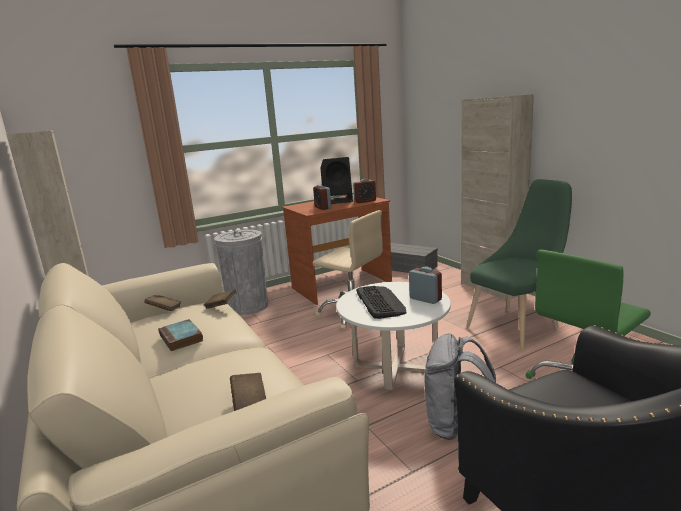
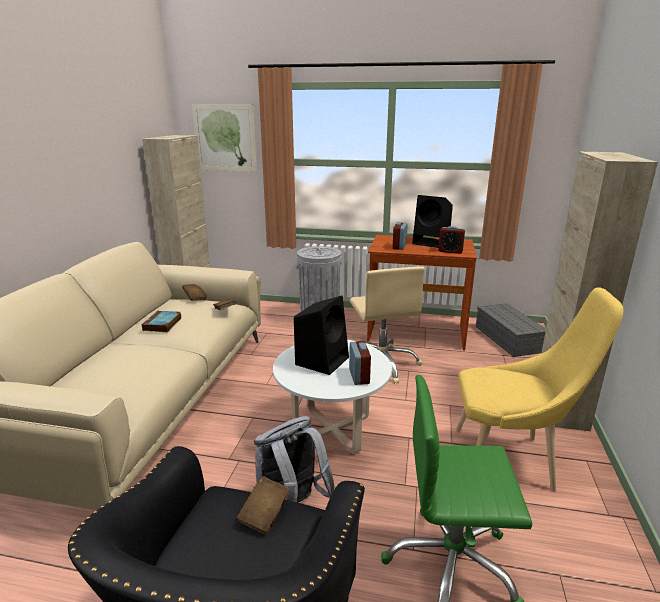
camera: 40 degrees right, 5 degrees up
brown book [230,373,266,411] -> brown book moved to [236,476,290,535]
keyboard [356,286,406,319] -> black speaker [294,295,349,375]
green chair [466,179,572,350] -> yellow chair [456,288,623,490]
none -> picture [192,104,257,172]

